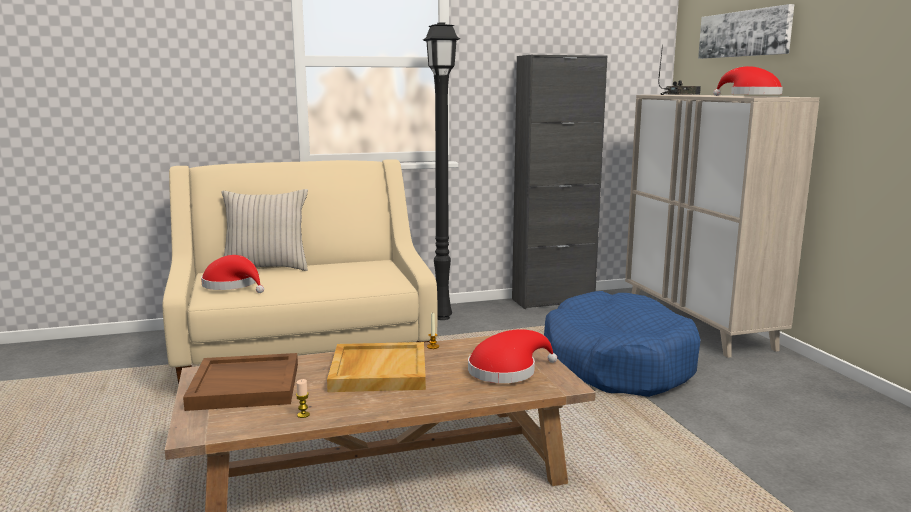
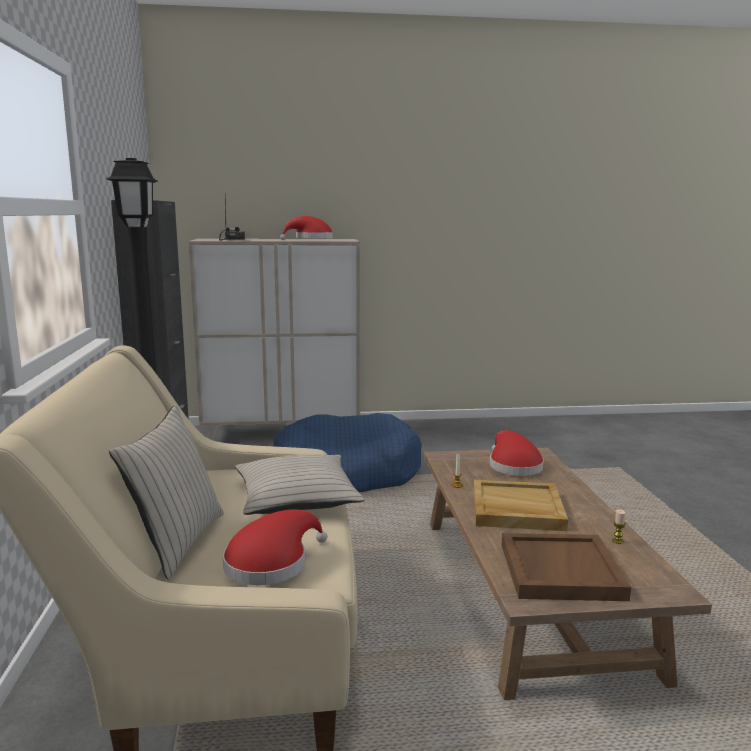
camera: 80 degrees left, 0 degrees up
picture [698,4,794,59] -> none
none -> beige pillow [235,454,365,515]

